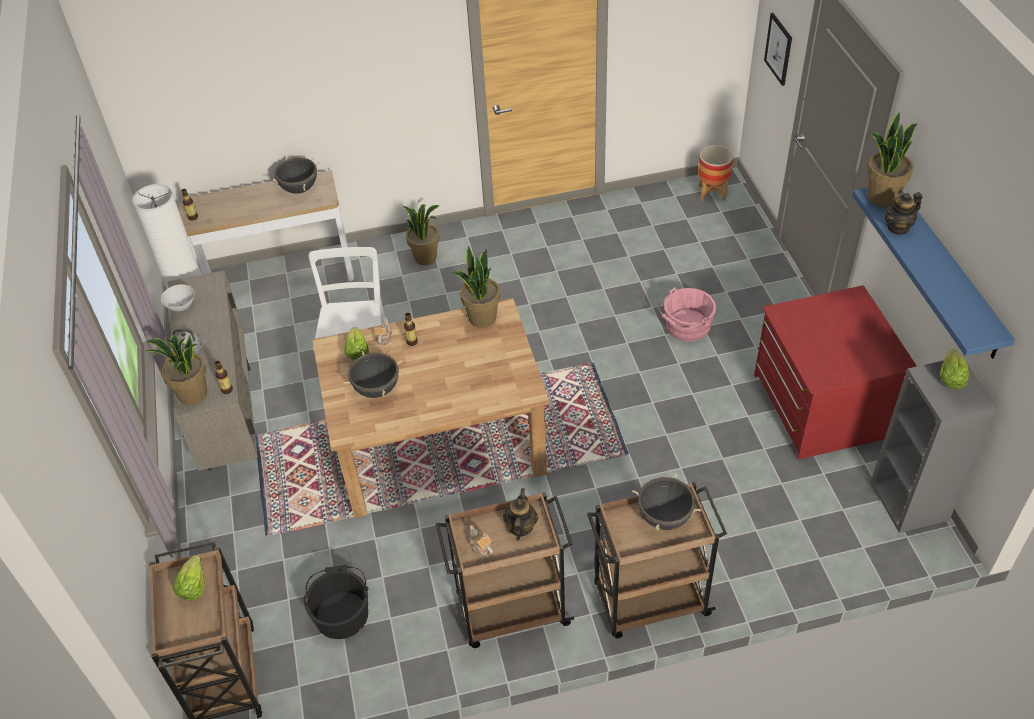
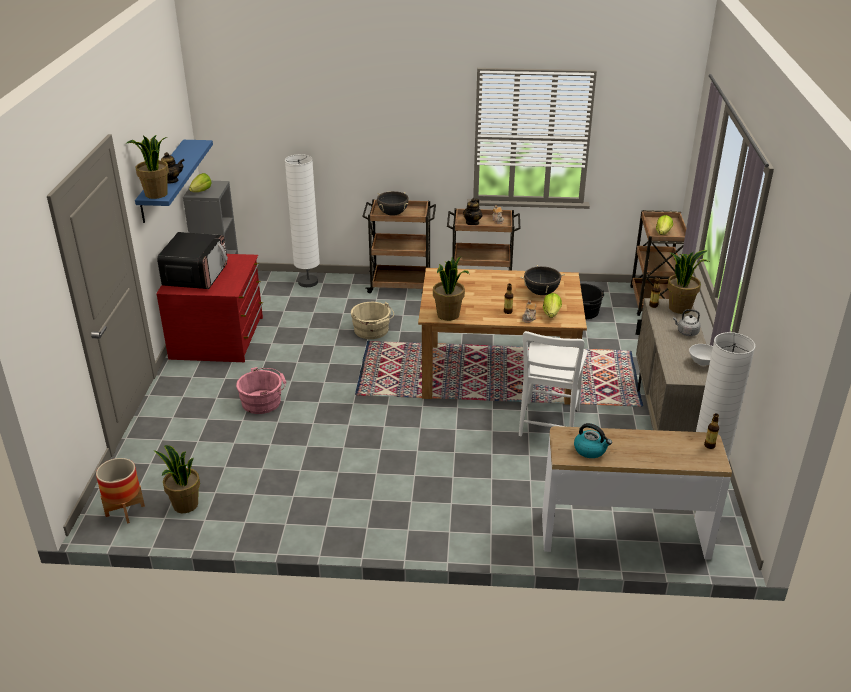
camera: 165 degrees left, 15 degrees down
black cooking pot [271,157,320,194] -> kettle [574,423,612,458]
potted plant [403,204,440,265] -> potted plant moved to [154,445,200,513]
picture [764,13,792,86] -> none
none -> microwave [157,232,228,289]
none -> white floor lamp [285,154,320,287]
none -> beige bucket [351,302,394,339]

